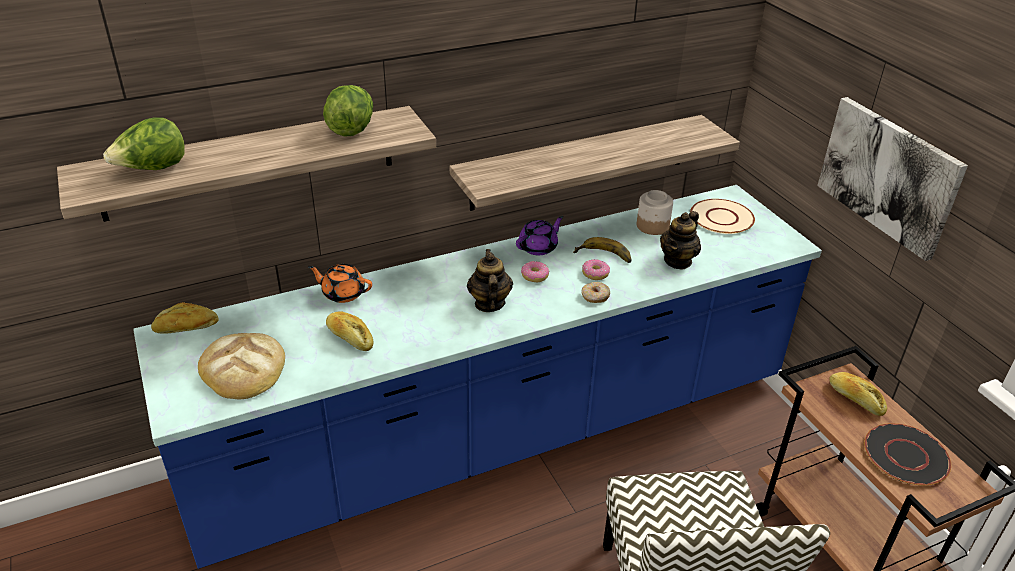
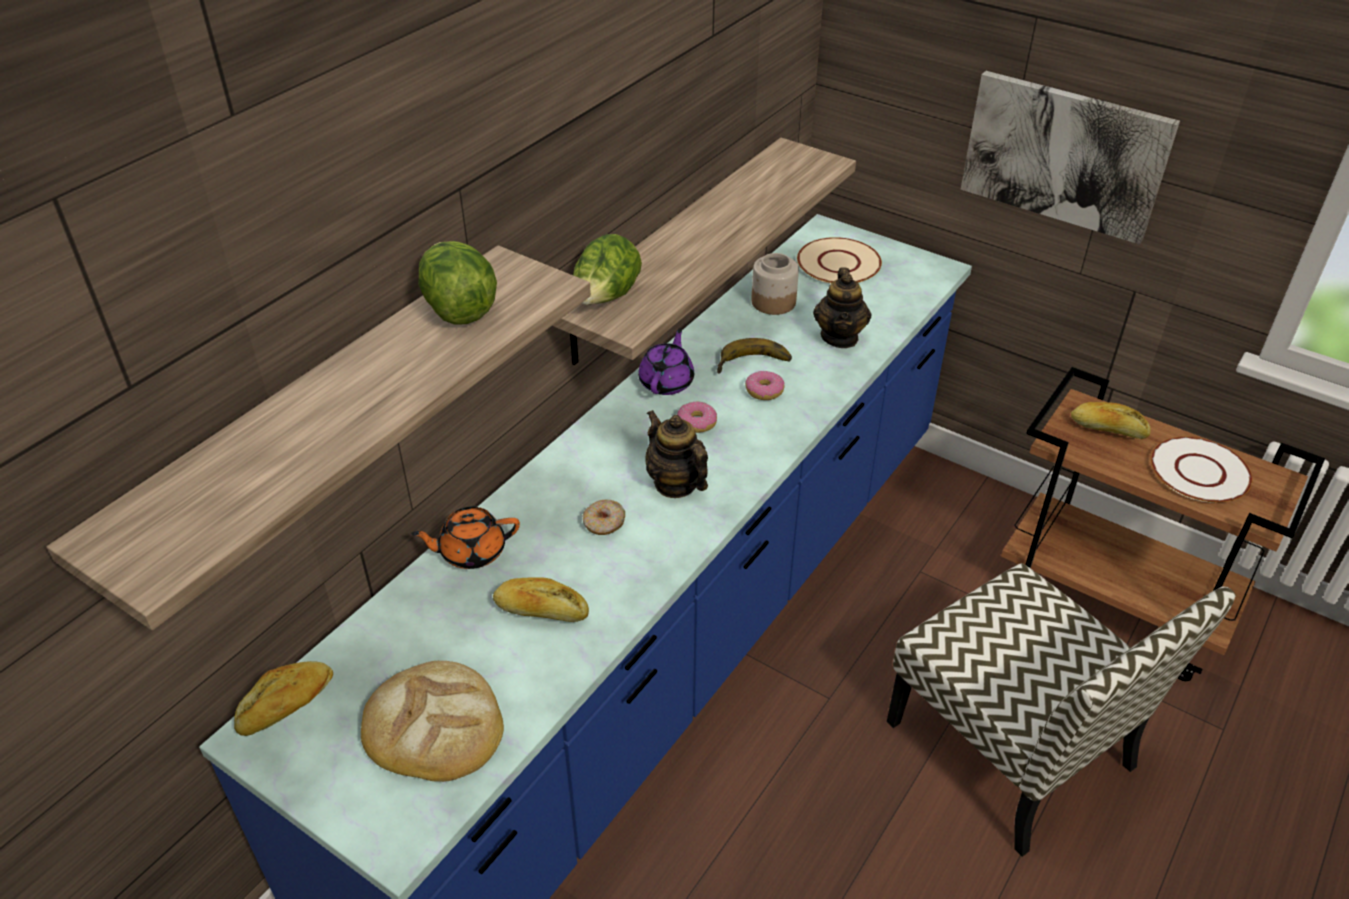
camera: 30 degrees left, 5 degrees up
lettuce [103,118,185,170] -> lettuce moved to [573,234,642,305]
donut [581,282,610,303] -> donut moved to [583,500,625,535]
black plate [864,423,951,485] -> white plate [1151,437,1252,503]

